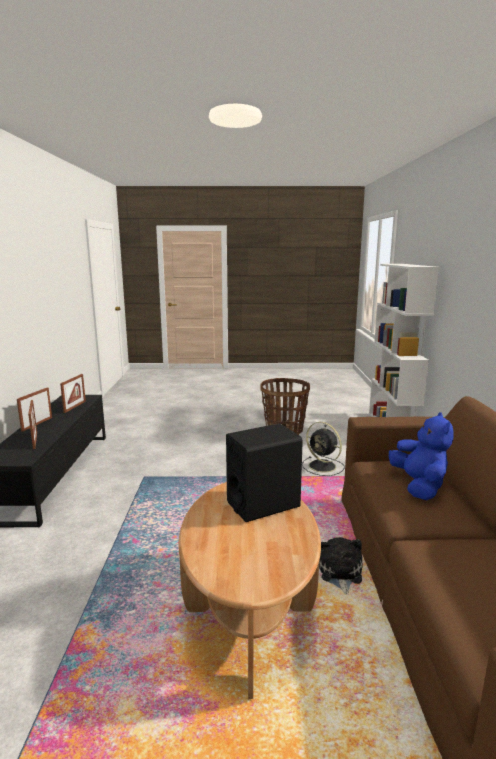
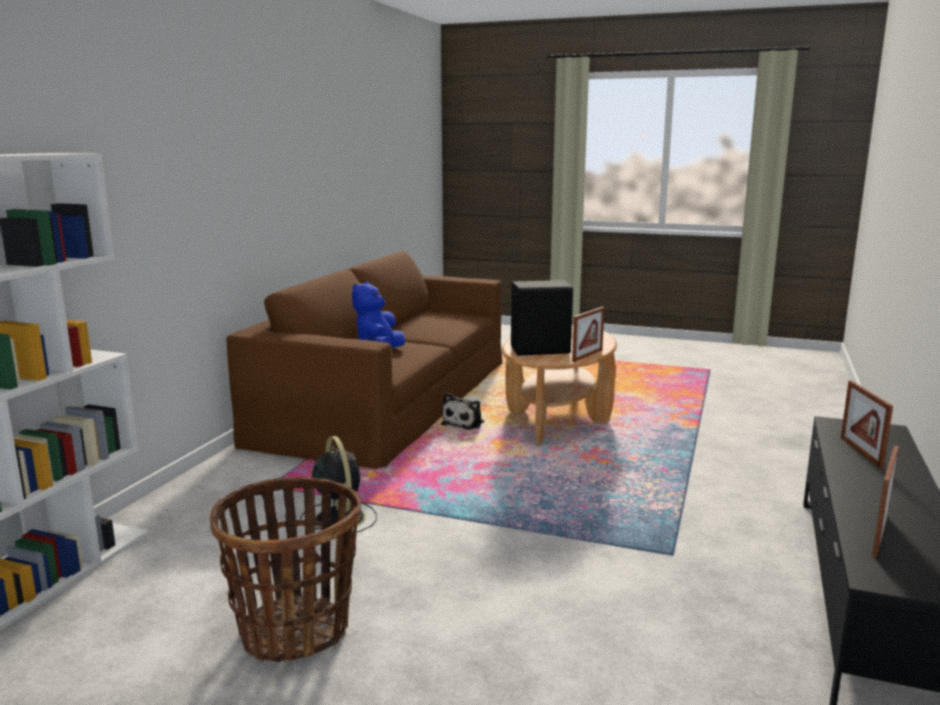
camera: 160 degrees left, 0 degrees up
picture frame [17,387,52,432] -> picture frame moved to [572,307,604,362]

